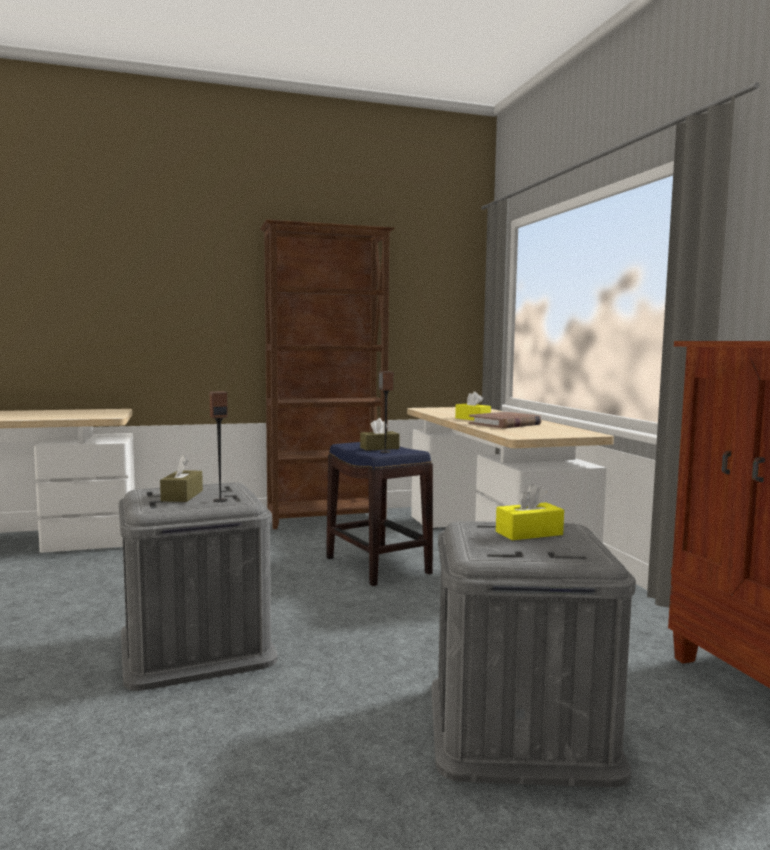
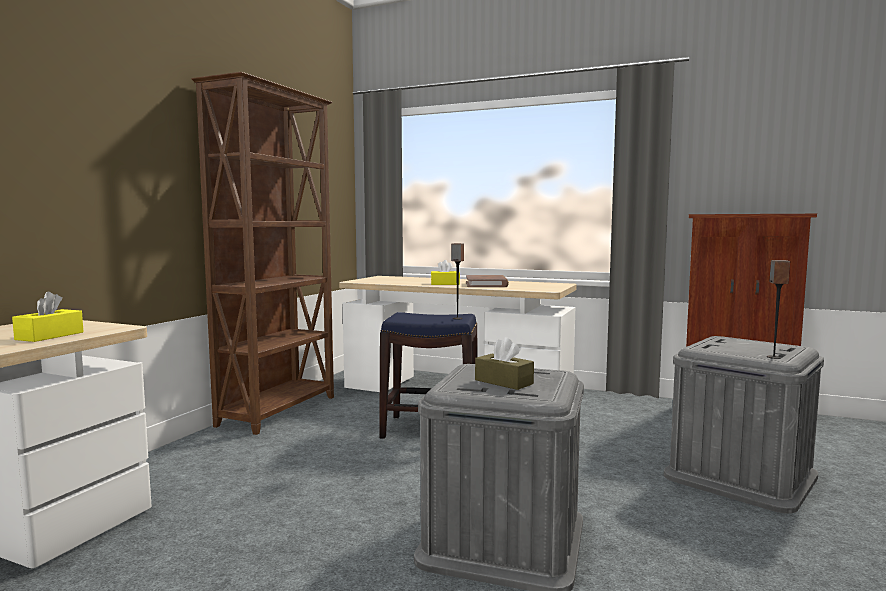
camera: 50 degrees left, 0 degrees up
speaker [210,391,228,502] -> speaker moved to [767,260,790,359]
brown tissue box [360,418,400,451] -> none
yellow tissue box [496,484,564,540] -> yellow tissue box moved to [12,292,84,342]

